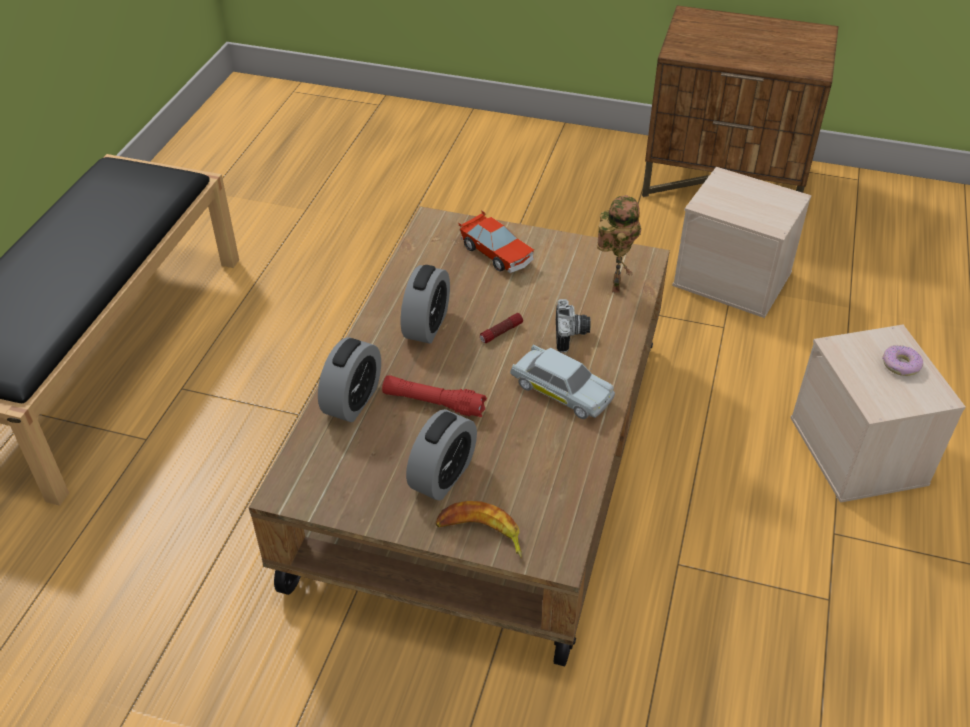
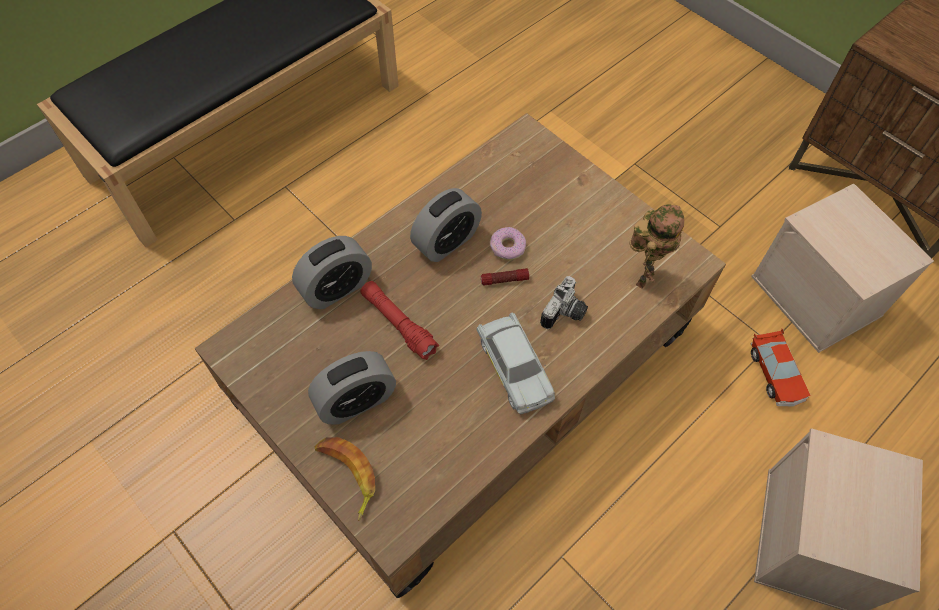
camera: 30 degrees right, 15 degrees up
toy car [458,210,534,273] -> toy car moved to [751,329,811,406]
donut [882,345,923,376] -> donut moved to [490,227,526,260]

